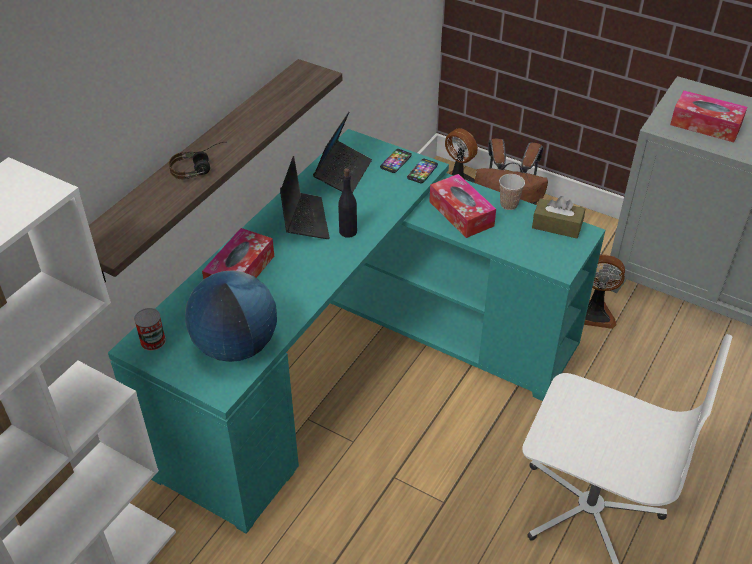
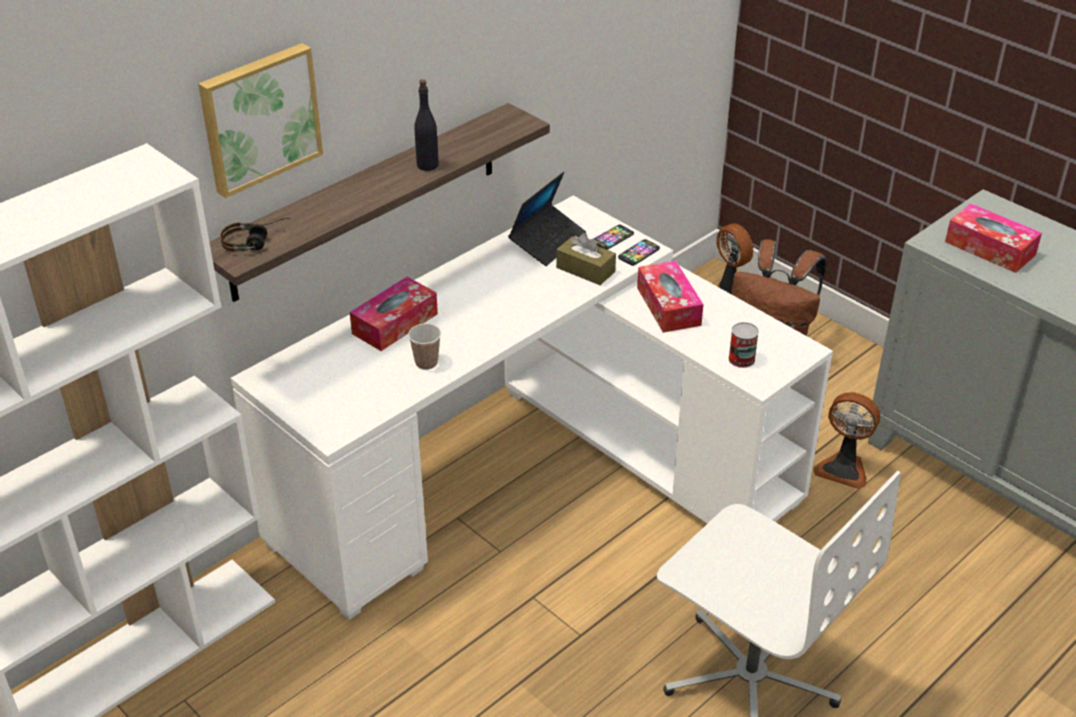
camera: 15 degrees right, 5 degrees down
turquoise desk [108,129,605,534] -> white desk [231,196,833,620]
can [134,308,166,351] -> can moved to [728,322,759,368]
headphones [169,142,225,180] -> headphones moved to [220,218,291,252]
globe [185,270,277,362] -> none
laptop [280,156,330,239] -> none
black bottle [338,168,357,238] -> black bottle moved to [414,79,439,171]
cup [499,174,525,210] -> cup moved to [408,324,441,370]
brown tissue box [532,196,585,238] -> brown tissue box moved to [556,233,616,285]
none -> picture [198,43,323,198]

